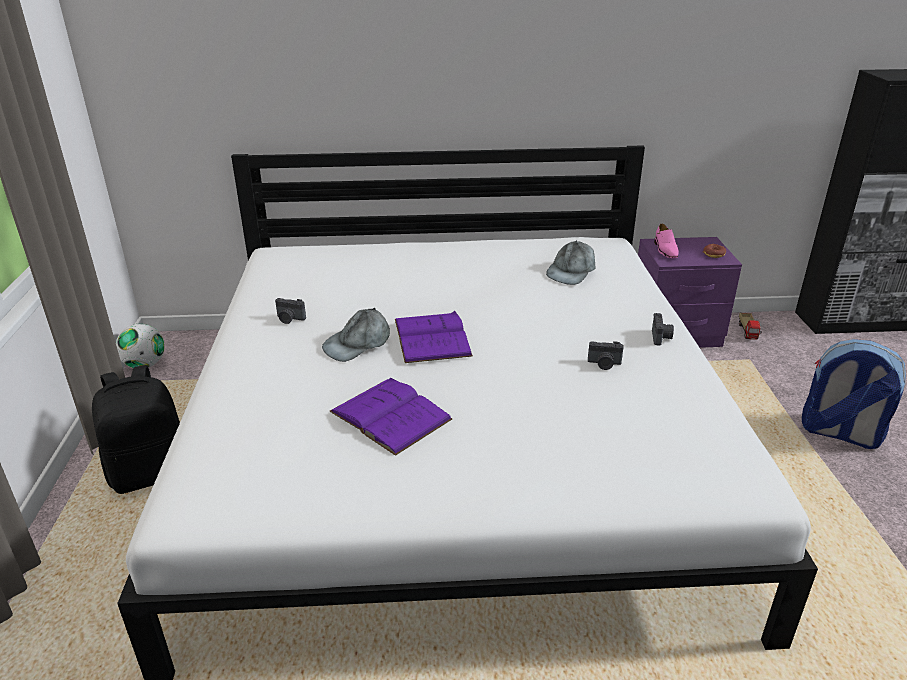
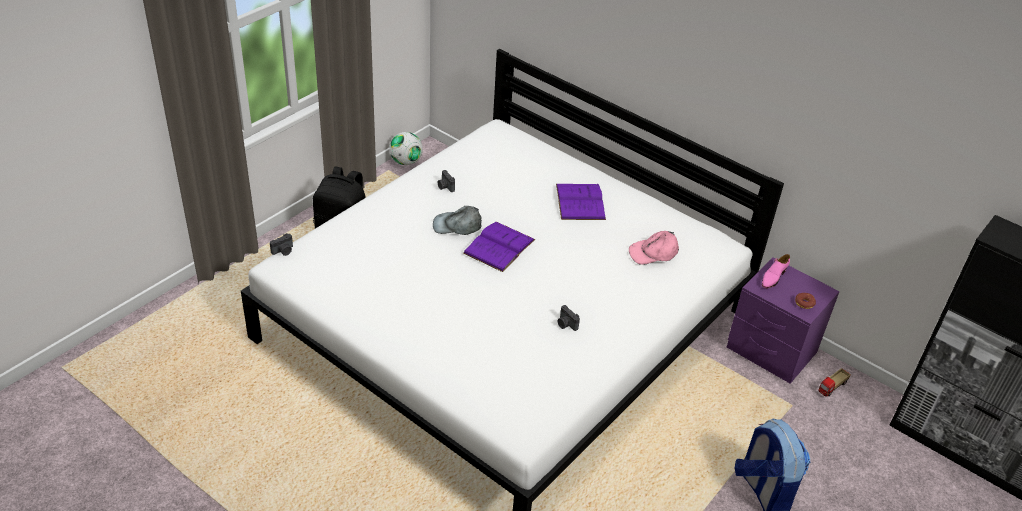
camera: 40 degrees right, 10 degrees up
purple book [329,377,453,456] -> purple book moved to [556,184,606,220]
grey cap [546,240,596,285] -> pink cap [629,231,679,265]
camera [652,313,674,346] -> camera moved to [270,233,293,256]

